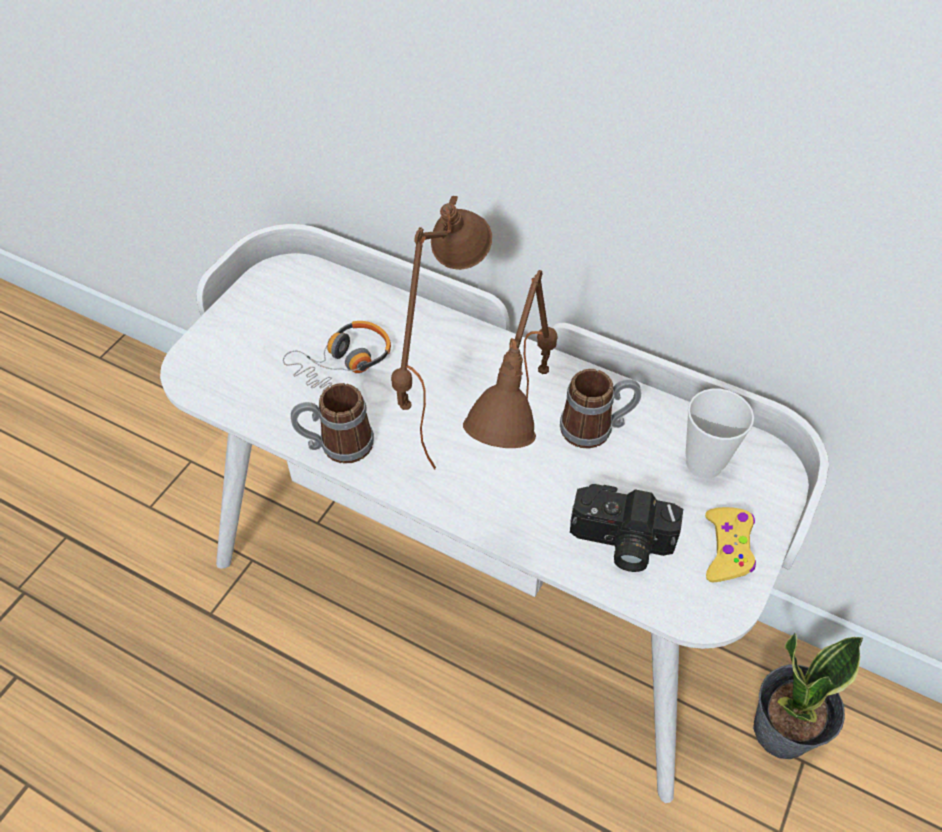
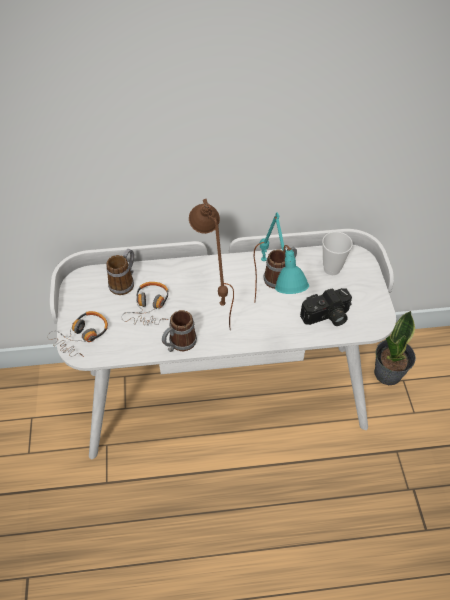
camera: 35 degrees left, 0 degrees up
brown table lamp [463,270,558,448] -> turquoise table lamp [253,212,309,303]
yellow game controller [705,507,756,583] -> none
none -> headphones [47,311,108,357]
none -> mug [106,249,134,295]

